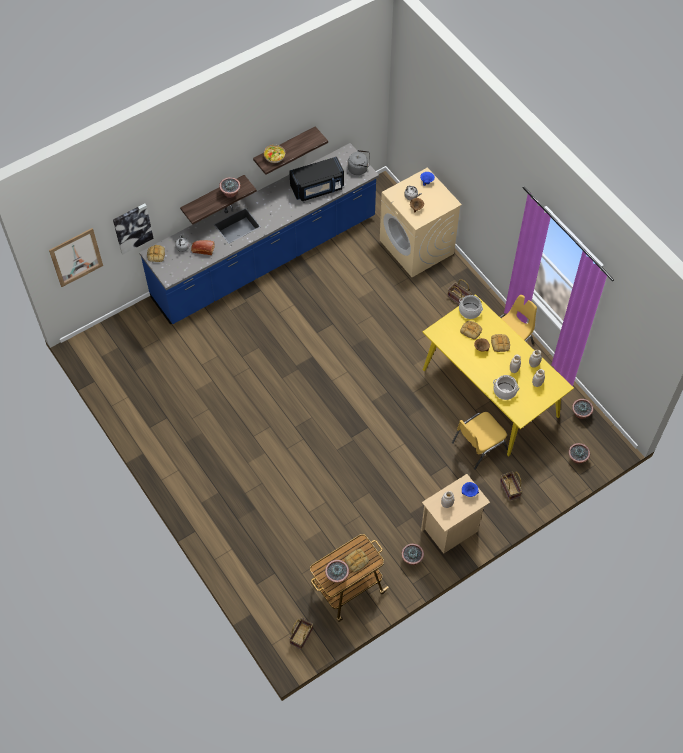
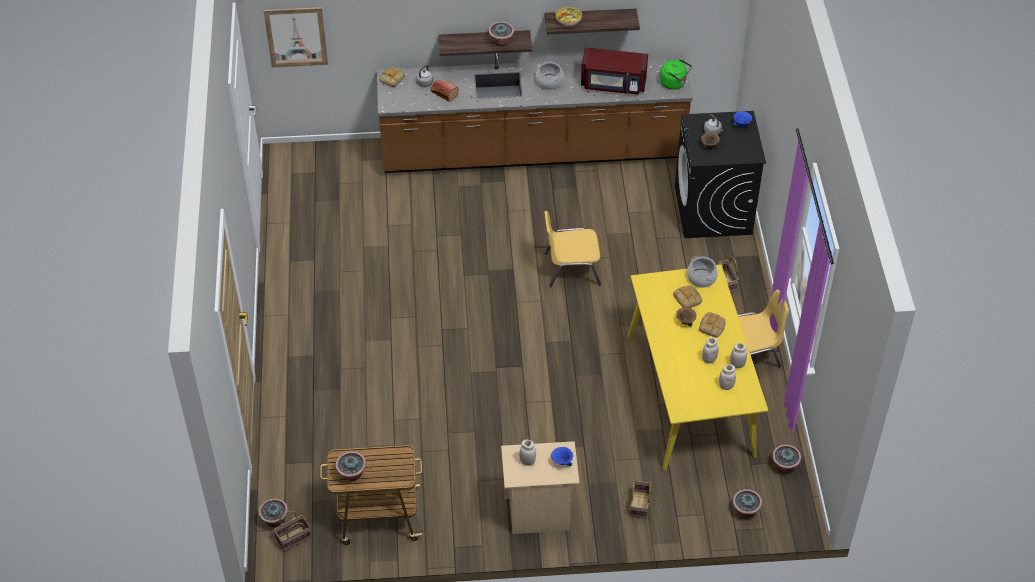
camera: 30 degrees right, 10 degrees down
picture [113,203,154,255] -> none
blue counter [139,143,379,324] -> brown counter [377,53,693,173]
black microwave [289,157,344,201] -> red microwave [581,47,648,95]
bread [345,548,369,572] -> none
grey kettle [348,150,370,175] -> green kettle [660,59,692,90]
beige washing machine [380,167,462,277] -> black washing machine [675,111,766,238]
potted plant [401,544,424,565] -> potted plant moved to [258,498,288,527]
yellow chair [452,412,508,470] -> yellow chair moved to [544,211,601,287]
cooking pot [493,375,520,400] -> cooking pot moved to [536,62,564,90]

